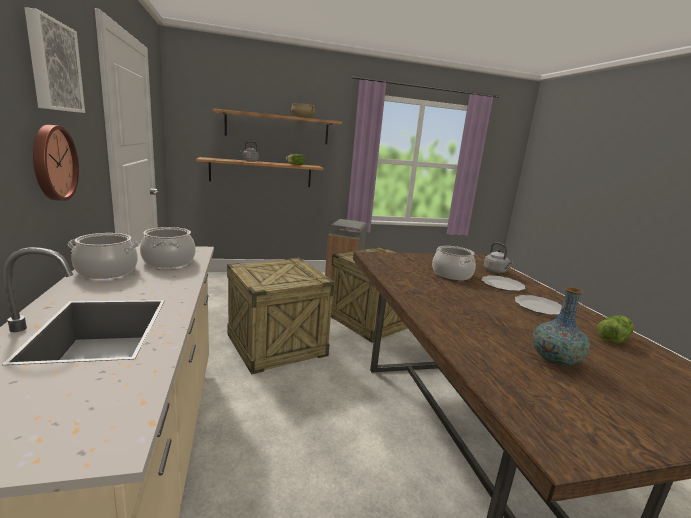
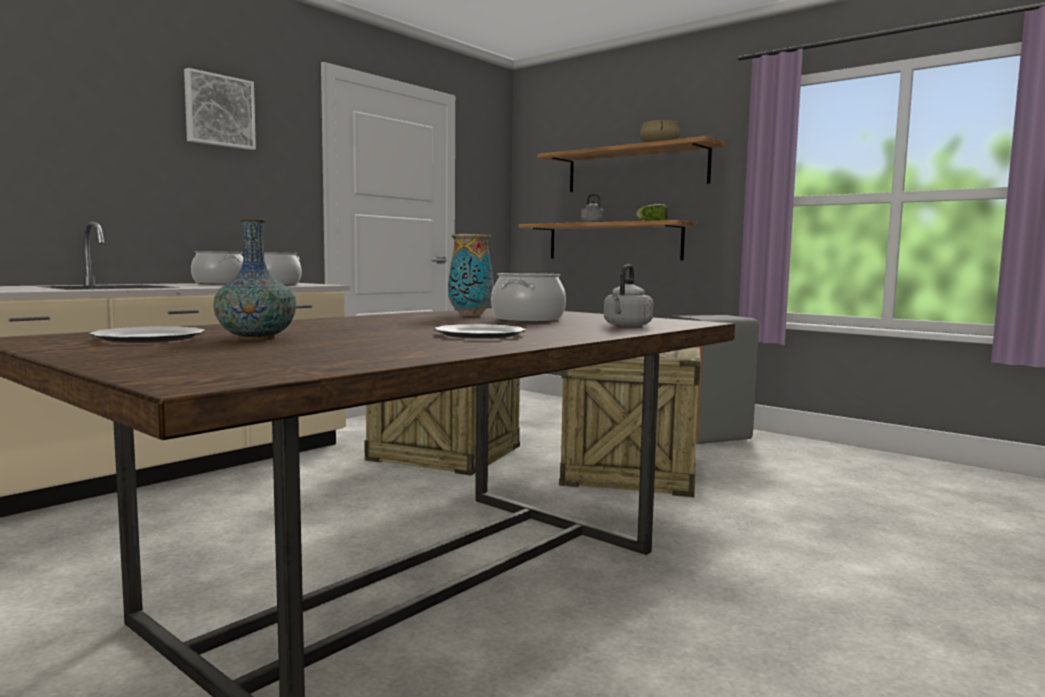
camera: 55 degrees right, 10 degrees down
wall clock [33,125,79,201] -> none
plate [481,276,525,291] -> plate moved to [90,326,205,343]
lettuce [597,315,634,344] -> none
none -> vase [448,234,494,316]

